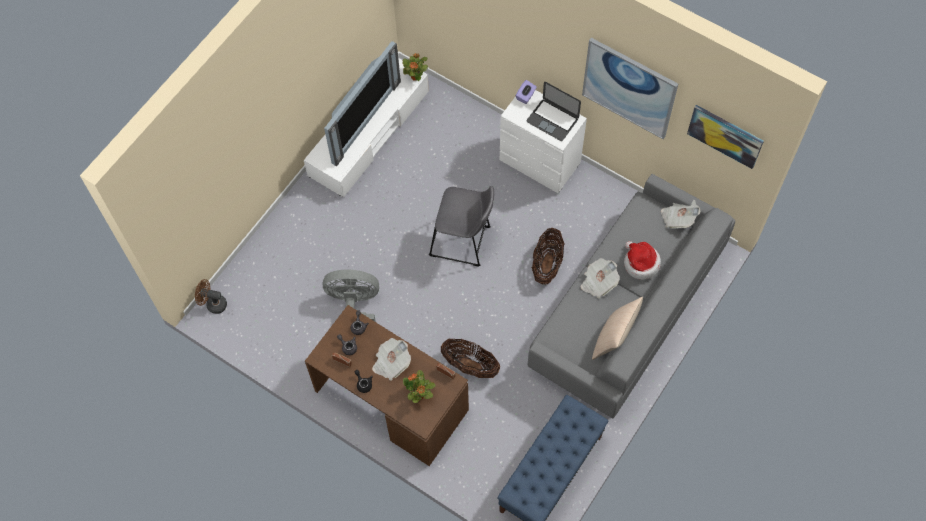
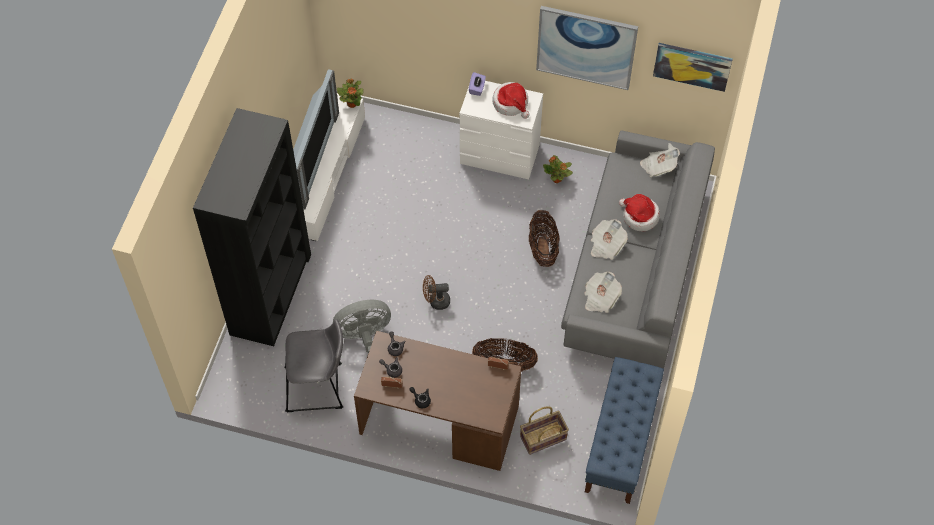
camera: 20 degrees left, 5 degrees down
brown fan [195,279,227,314] -> brown fan moved to [423,275,450,310]
newspaper [372,338,411,381] -> newspaper moved to [584,272,622,313]
potted plant [403,370,435,403] -> potted plant moved to [543,155,573,183]
grey stool [429,186,494,267] -> grey stool moved to [284,319,343,412]
laptop [526,82,581,141] -> hat [492,82,529,119]
beige pillow [592,297,643,360] -> none
none -> black bookcase [193,108,311,346]
none -> basket [520,406,569,455]

